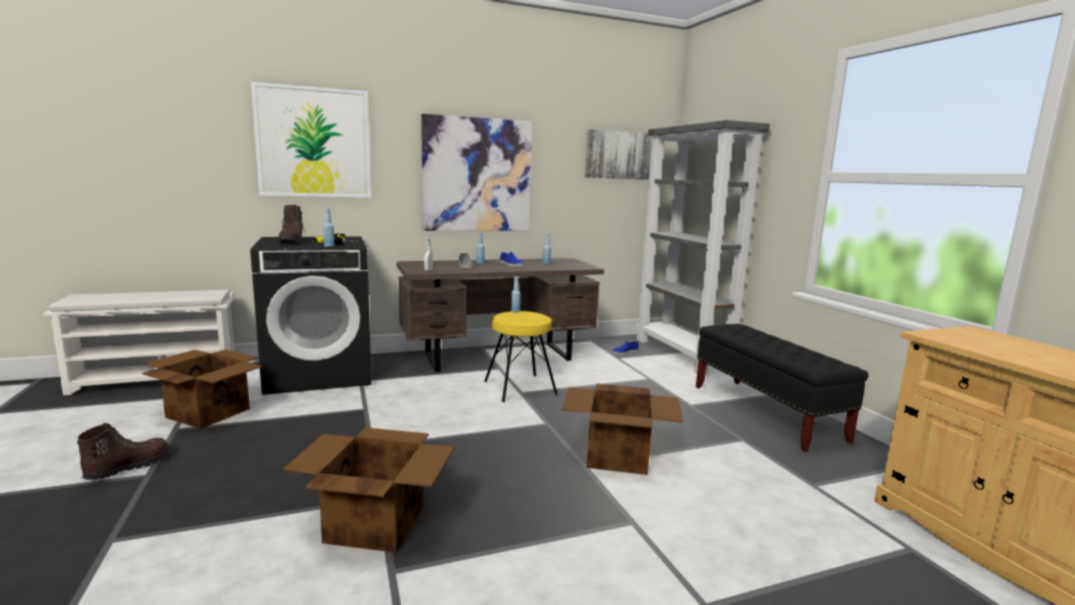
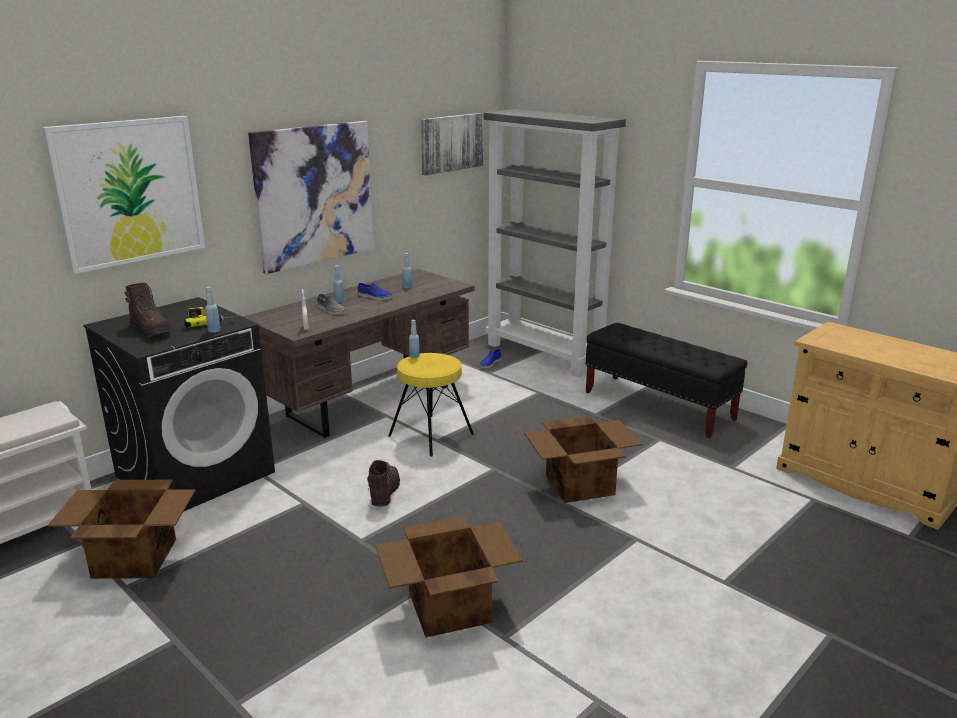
camera: 25 degrees left, 10 degrees up
brown boot [77,423,171,480] -> brown boot moved to [367,460,400,506]

